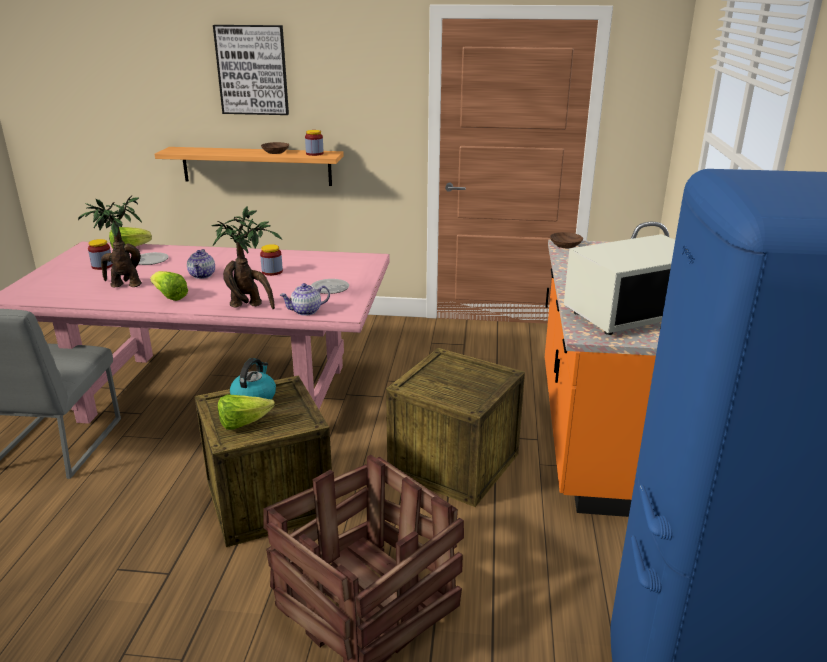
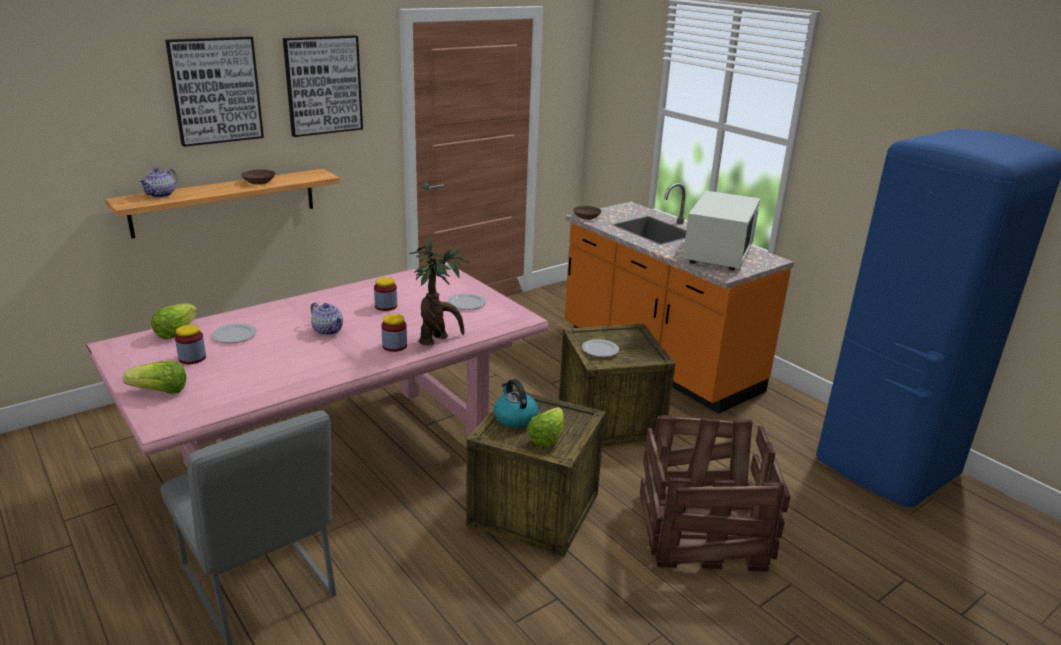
camera: 45 degrees left, 0 degrees up
potted plant [78,195,142,287] -> none
lettuce [150,271,188,301] -> lettuce moved to [122,361,187,394]
teapot [280,283,330,316] -> teapot moved to [139,168,177,198]
jar [305,130,324,156] -> jar moved to [381,314,407,352]
none -> picture [283,35,363,137]
none -> plate [582,339,619,357]

